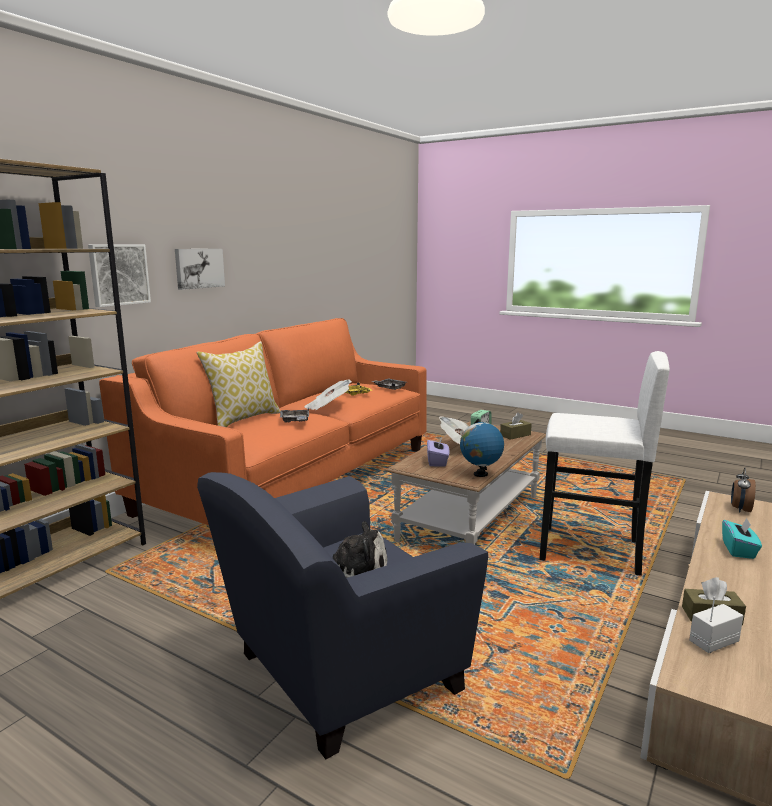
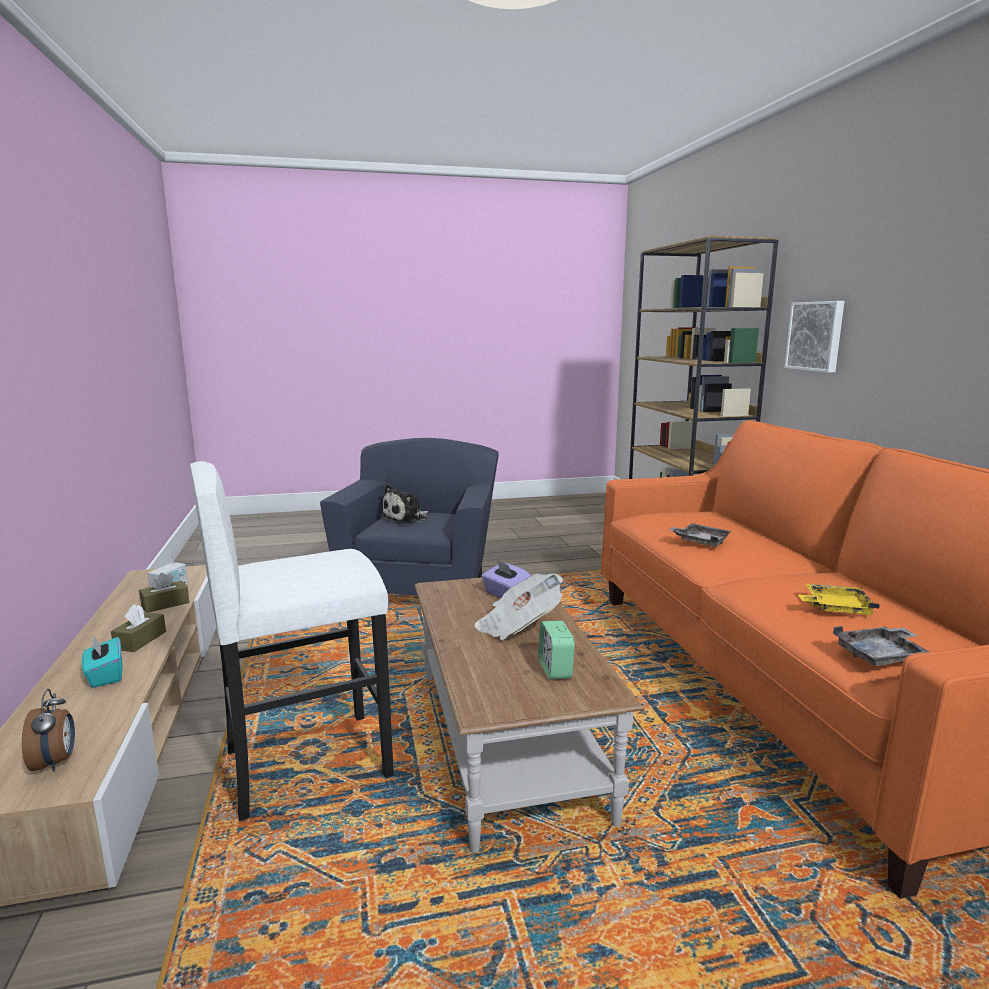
camera: 135 degrees right, 0 degrees up
picture [175,249,225,290] -> none
pillow [197,341,281,427] -> none
newspaper [305,380,352,410] -> none
globe [460,419,504,477] -> none
brown tissue box [500,412,532,440] -> brown tissue box moved to [111,604,166,652]

